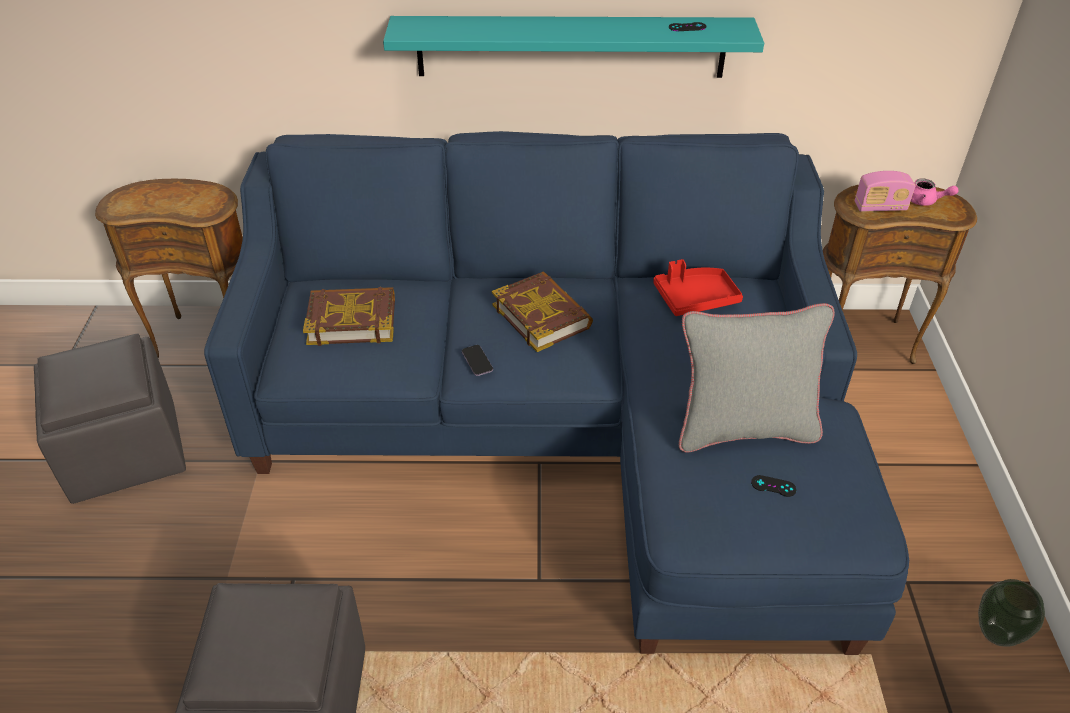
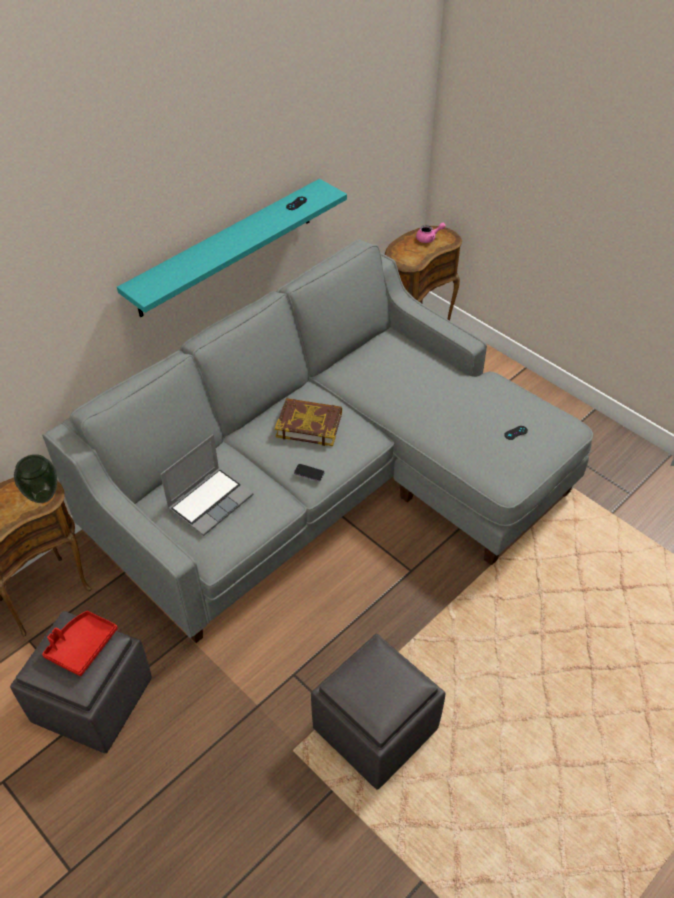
camera: 45 degrees left, 5 degrees up
blue sofa [204,131,909,655] -> grey sofa [42,239,593,643]
book [303,287,395,346] -> laptop [161,434,253,536]
red tray [653,259,743,316] -> red tray moved to [42,611,118,676]
grey pillow [679,303,835,453] -> none
radio [855,171,916,212] -> none
vase [978,579,1045,646] -> vase moved to [14,454,57,503]

